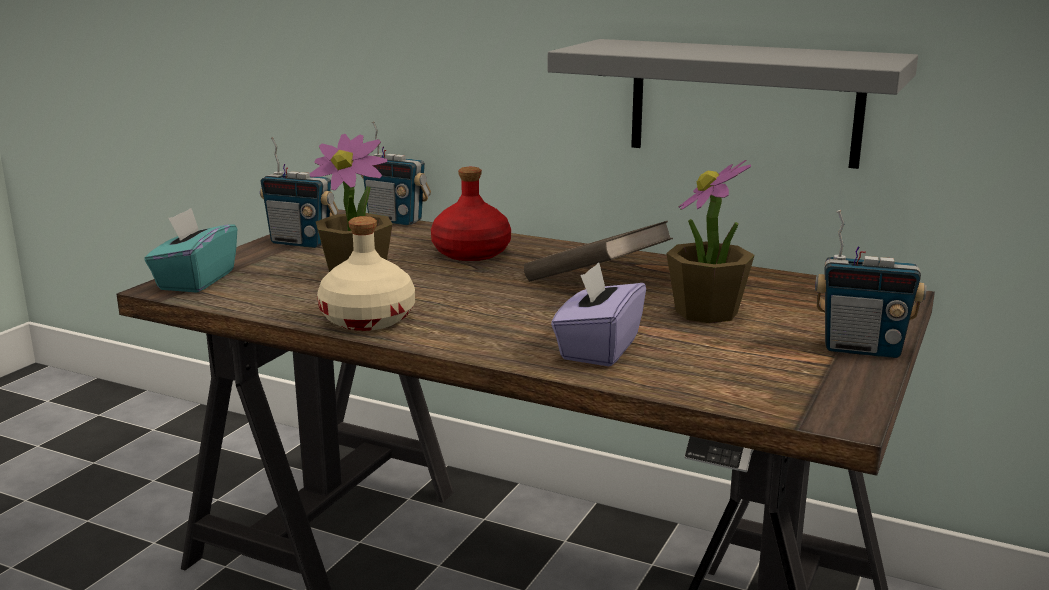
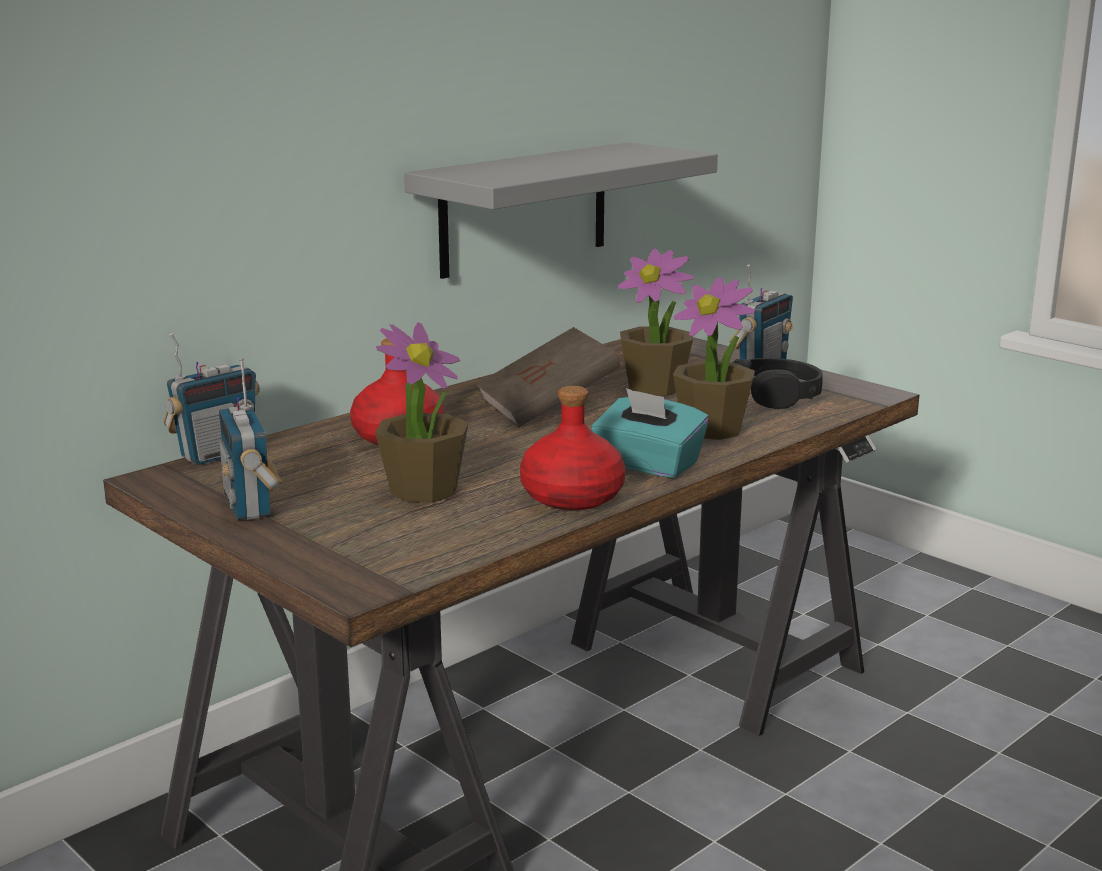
camera: 70 degrees left, 0 degrees up
turquoise tissue box [144,208,237,293] -> turquoise tissue box moved to [592,388,709,478]
radio [260,137,339,248] -> radio turned 120 degrees clockwise [219,359,282,520]
beige bottle [317,216,415,331] -> red bottle [520,386,626,510]
purple tissue box [551,262,646,366] -> potted plant [673,277,755,440]
none -> black headphones [732,358,823,409]

